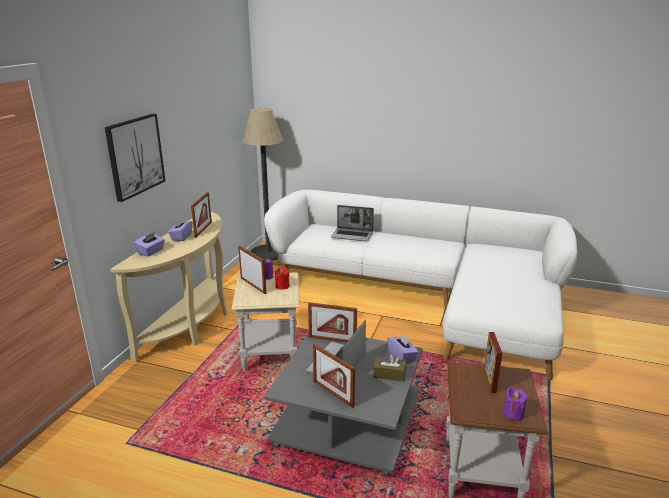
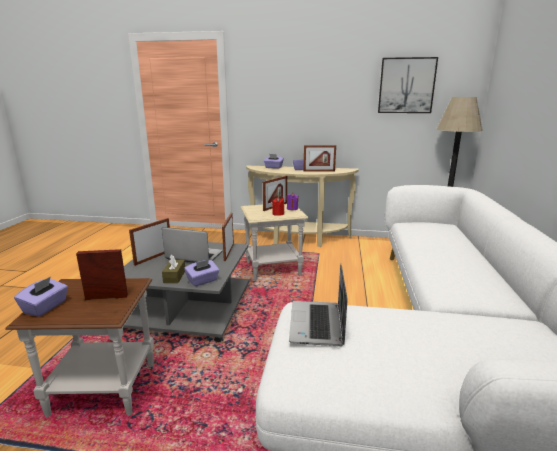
camera: 80 degrees right, 5 degrees down
picture [105,114,165,202] -> picture moved to [378,57,438,113]
laptop [331,205,374,241] -> laptop moved to [289,264,347,346]
purple candle [503,387,527,421] -> purple tissue box [14,276,68,317]

